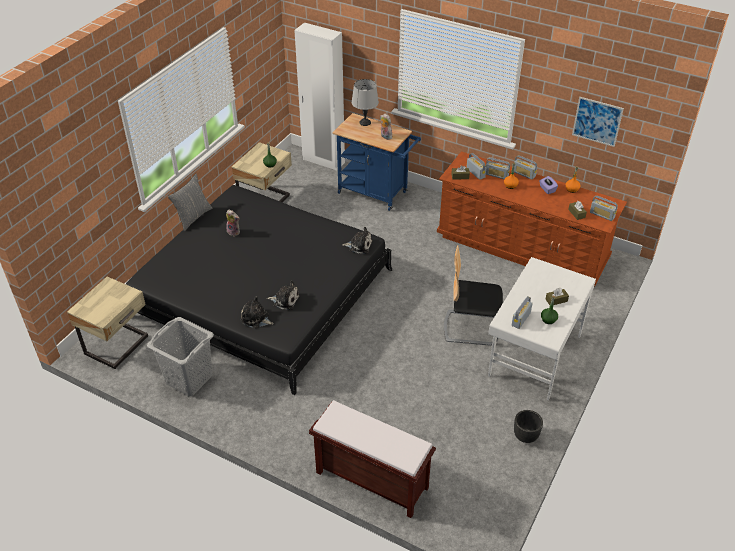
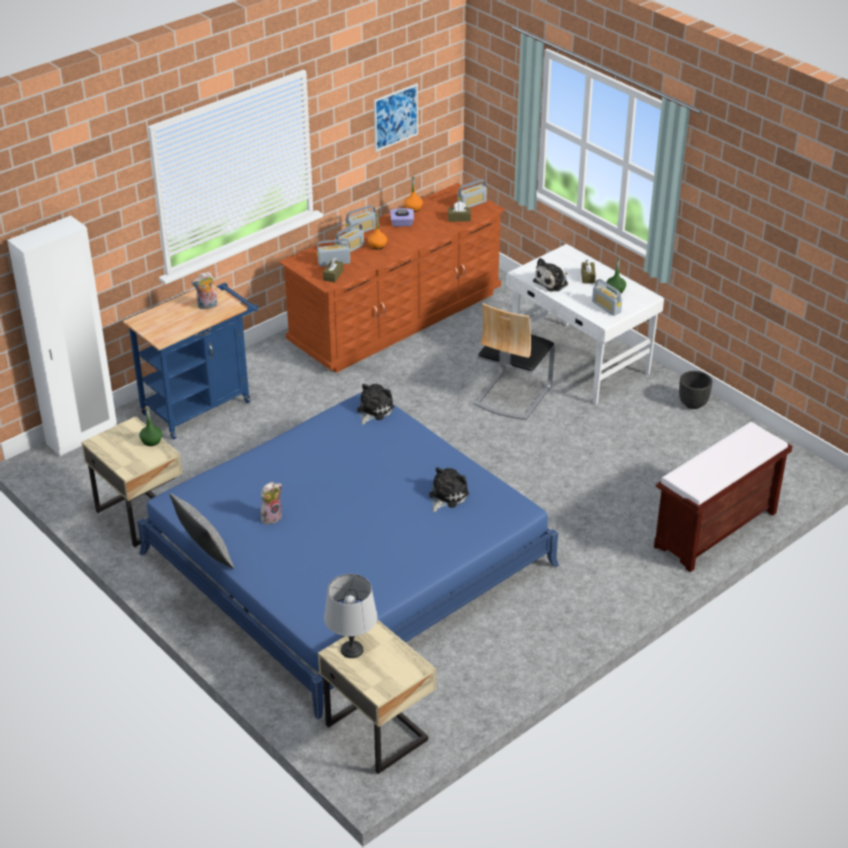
camera: 70 degrees left, 5 degrees down
black bed [126,185,393,395] -> blue bed [137,393,559,720]
grey laundry basket [147,317,214,396] -> none
plush toy [240,296,274,328] -> plush toy moved to [533,258,568,292]
grey table lamp [352,79,379,126] -> grey table lamp moved to [324,574,377,658]

